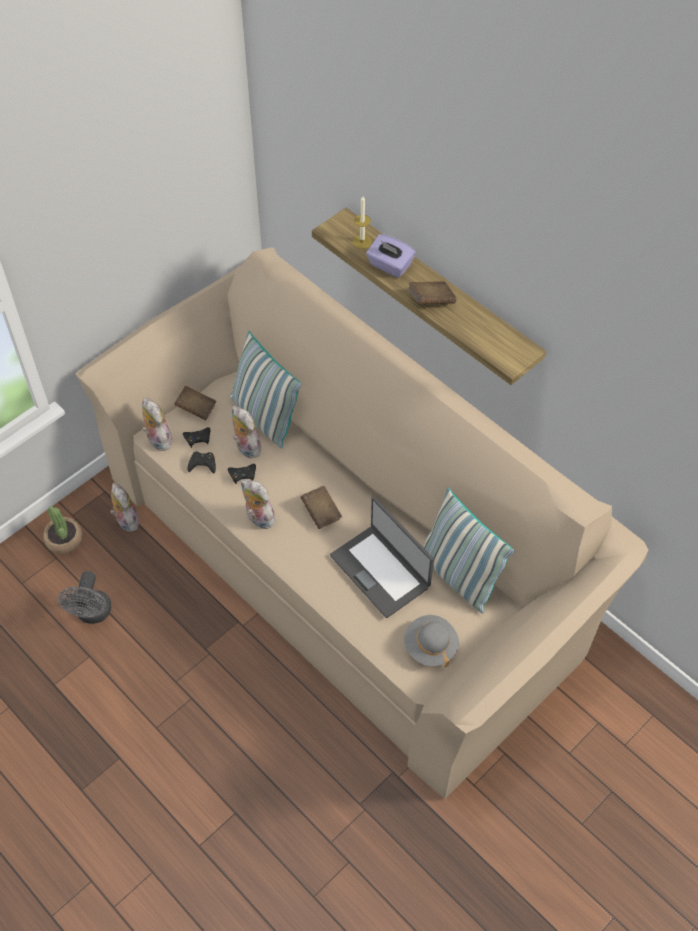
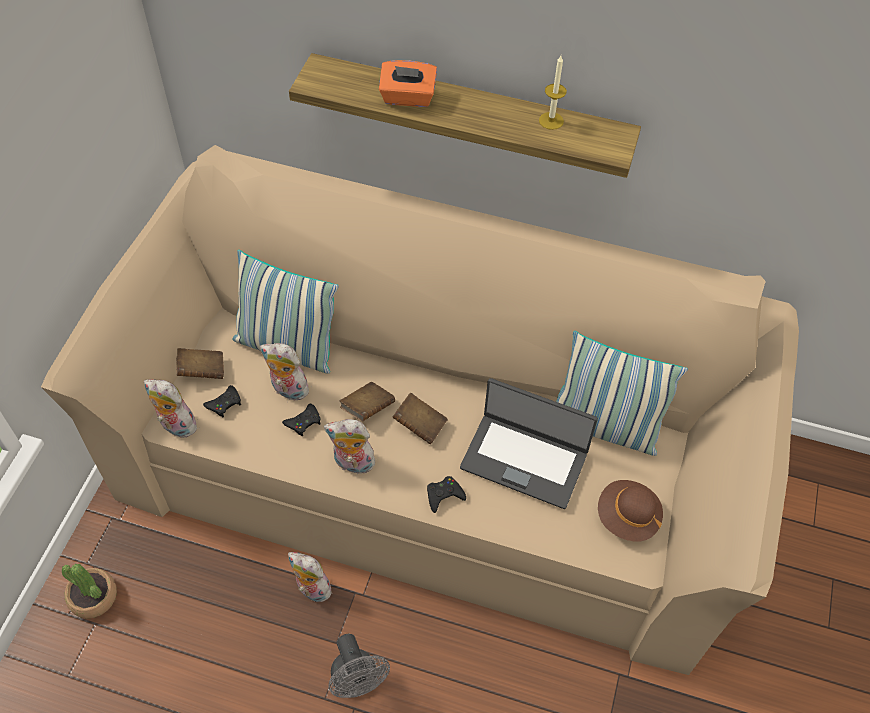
camera: 30 degrees left, 0 degrees up
grey fan [58,571,112,624] -> grey fan moved to [329,634,390,698]
plush toy [110,483,139,532] -> plush toy moved to [288,552,333,603]
black game controller [187,452,216,474] -> black game controller moved to [427,476,466,513]
candle [353,196,372,249] -> candle moved to [539,56,567,130]
purple tissue box [366,234,416,278] -> orange tissue box [379,60,437,107]
grey hat [404,615,459,668] -> brown hat [598,480,663,541]
brown book [408,281,456,304] -> brown book moved to [340,382,395,421]

